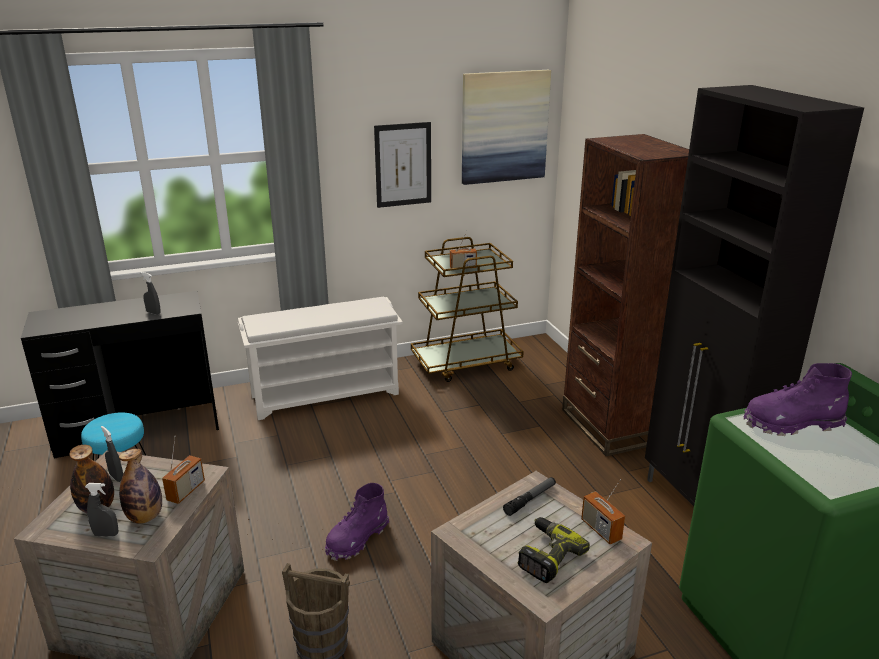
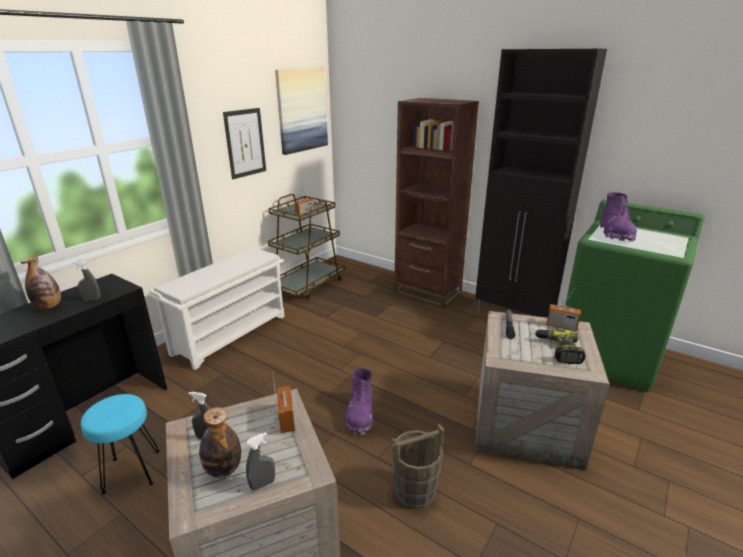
camera: 35 degrees left, 0 degrees up
bottle [119,449,162,524] -> bottle moved to [20,256,61,310]
purple boot [744,363,852,436] -> purple boot turned 45 degrees counterclockwise [600,192,637,242]

